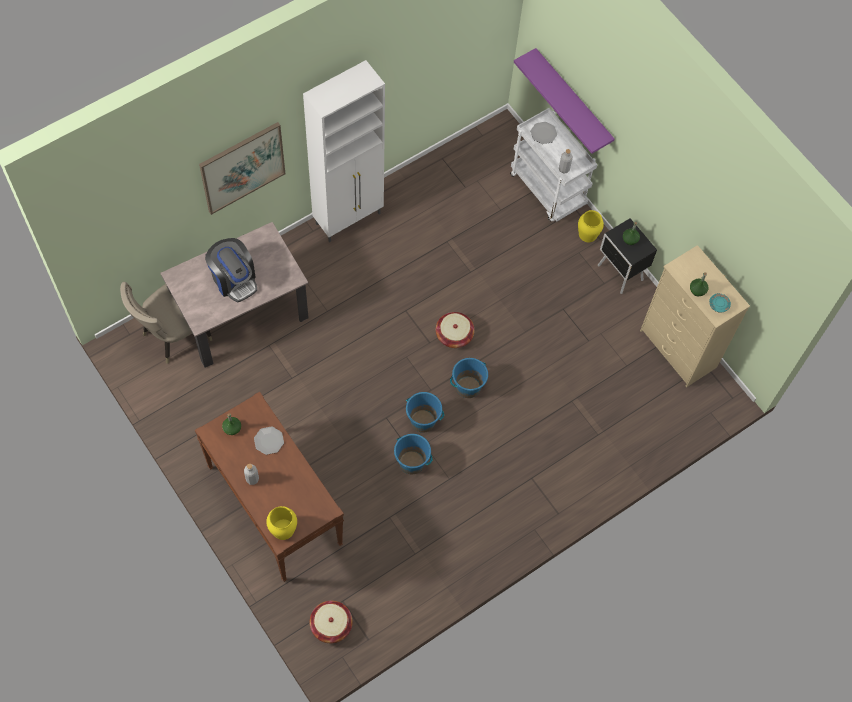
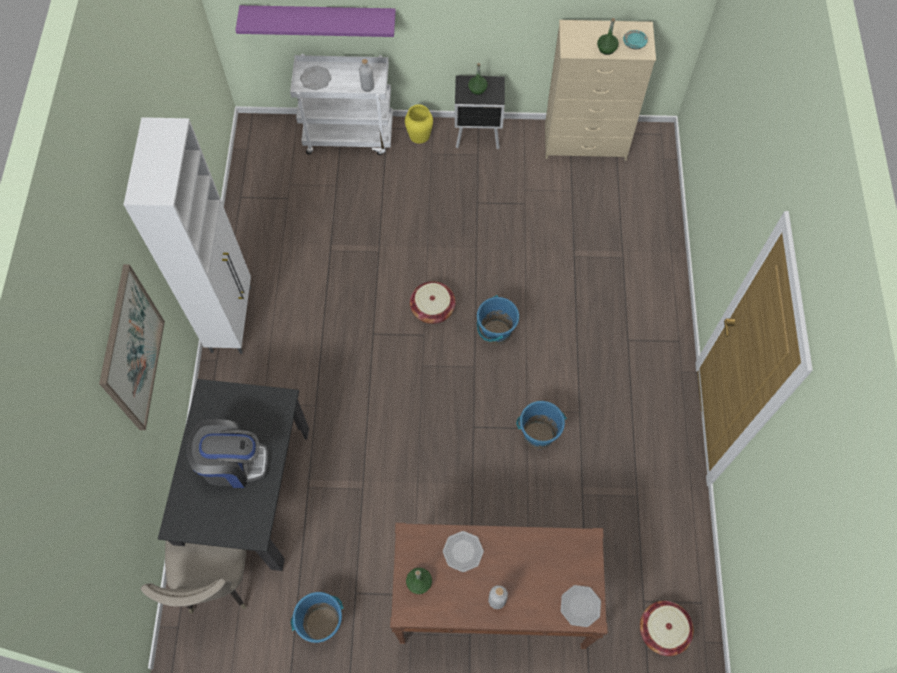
camera: 50 degrees left, 0 degrees up
beige dining table [160,222,309,368] -> black dining table [158,379,309,571]
yellow vase [266,506,297,540] -> plate [561,585,601,627]
blue bucket [406,392,444,433] -> blue bucket moved to [291,592,344,643]

